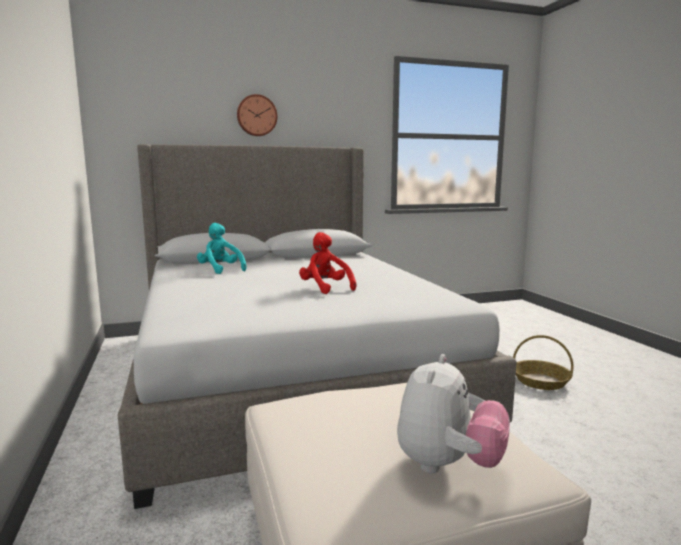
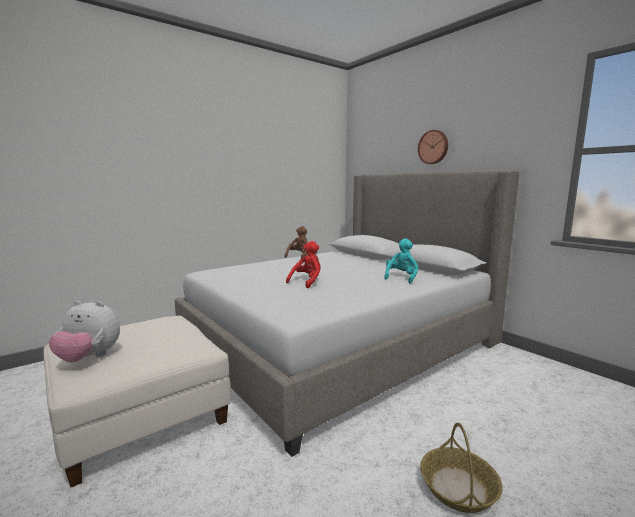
camera: 70 degrees right, 0 degrees up
turquoise plush toy [197,223,247,274] -> turquoise plush toy moved to [384,238,418,283]
none -> brown plush toy [285,226,308,259]

